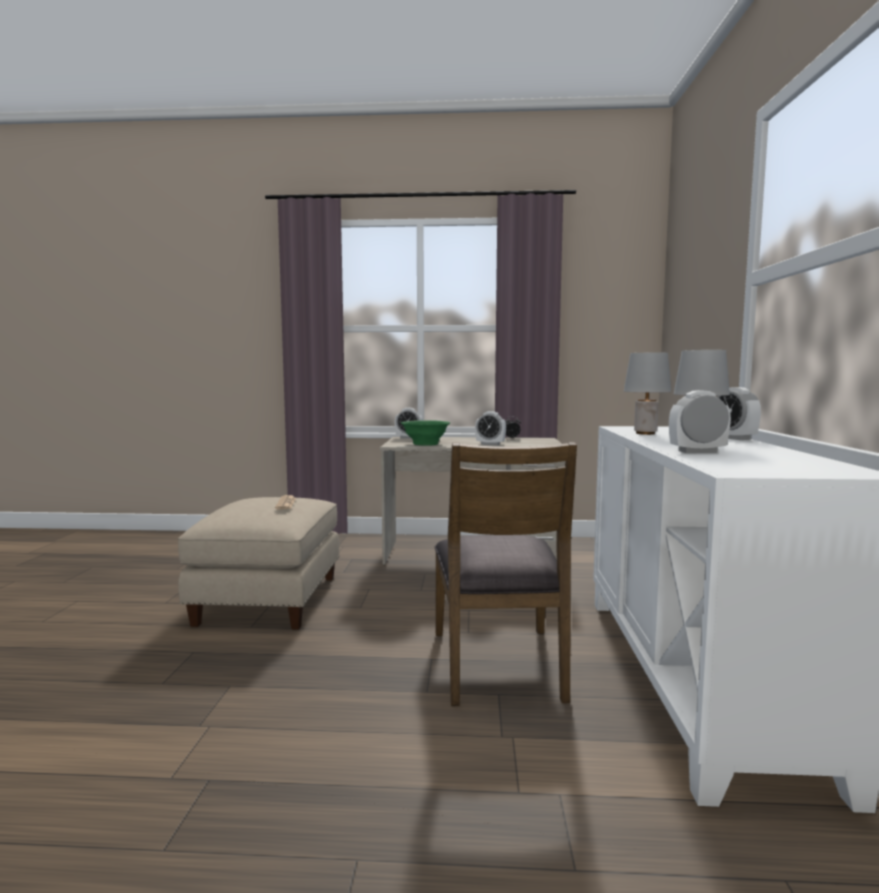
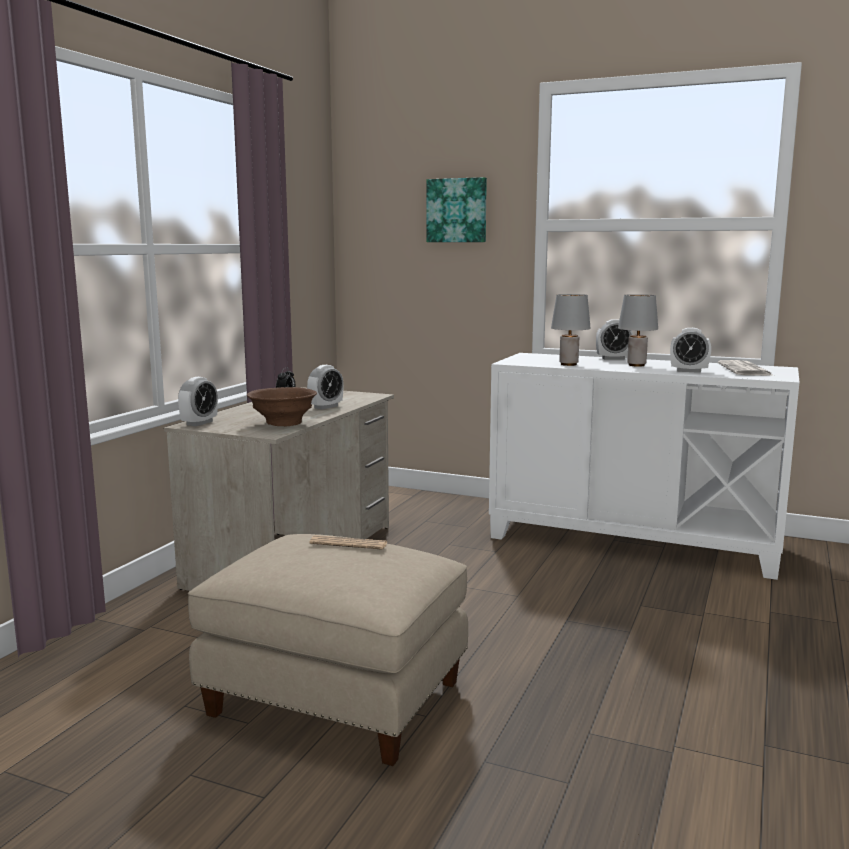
camera: 70 degrees left, 5 degrees up
green bowl [401,420,450,446] -> brown bowl [247,387,317,426]
brown chair [435,442,577,706] -> none
alarm clock [669,390,731,453] -> alarm clock turned 90 degrees counterclockwise [670,328,711,373]
none -> picture [426,177,487,242]
none -> newspaper [718,360,772,376]

